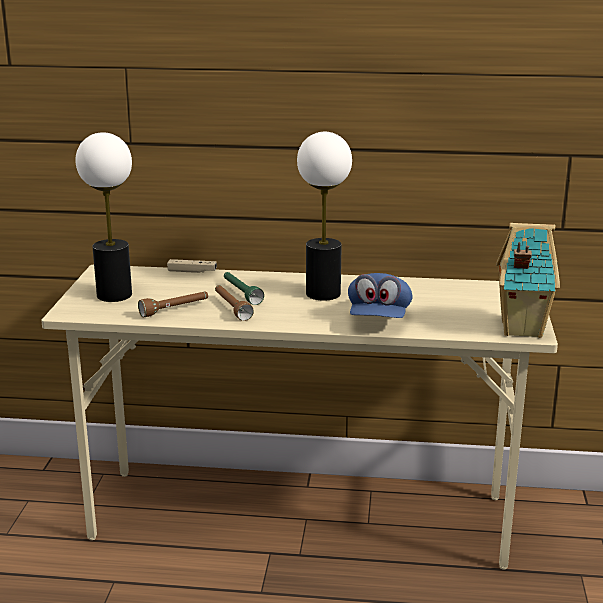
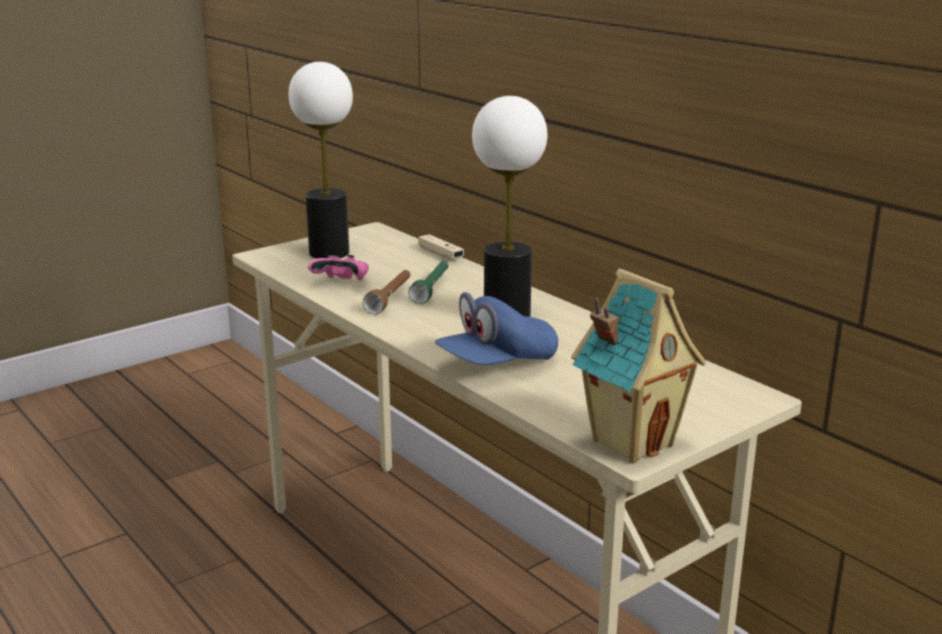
camera: 45 degrees right, 0 degrees up
brown flashlight [138,292,208,317] -> pink game controller [308,255,369,280]

